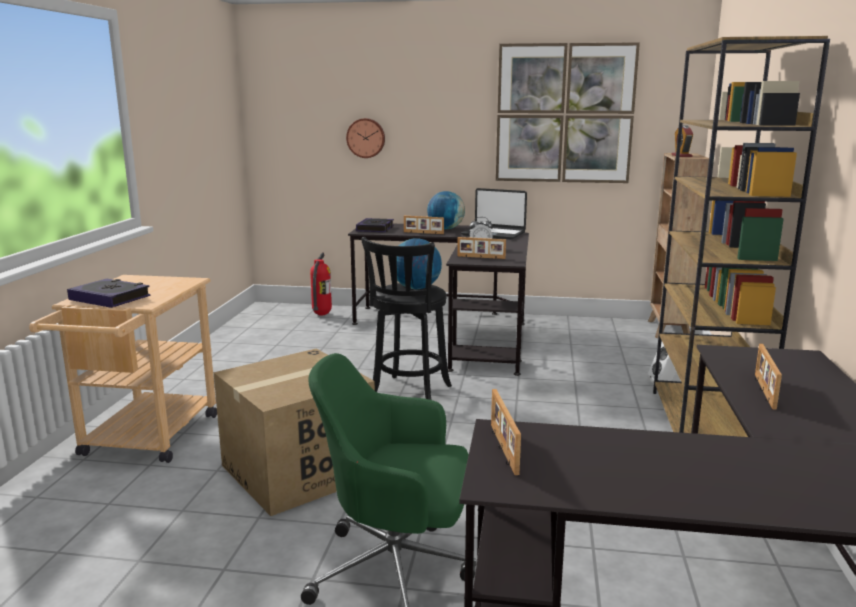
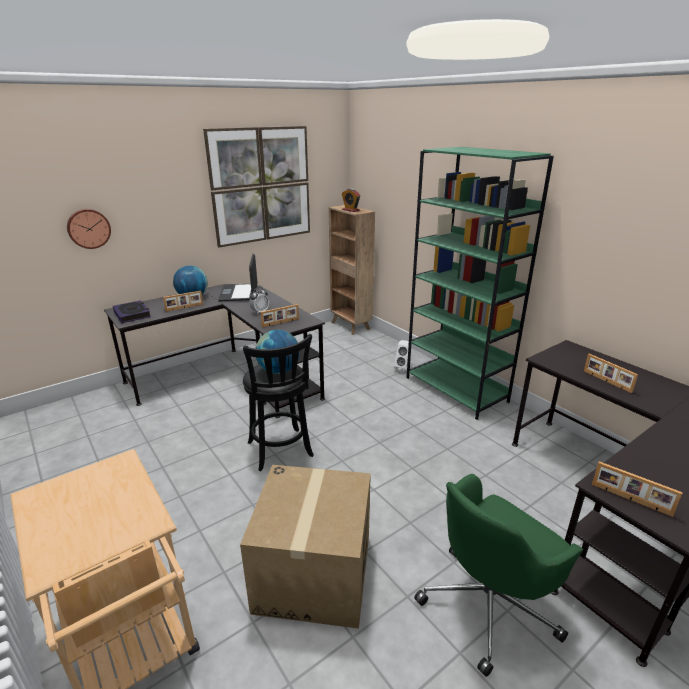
camera: 45 degrees left, 10 degrees up
book [67,279,150,308] -> none
fire extinguisher [310,252,332,316] -> none
laptop [461,188,527,239] -> laptop turned 105 degrees clockwise [218,254,258,301]
brown bookcase [653,36,830,437] -> green bookcase [407,147,554,420]

